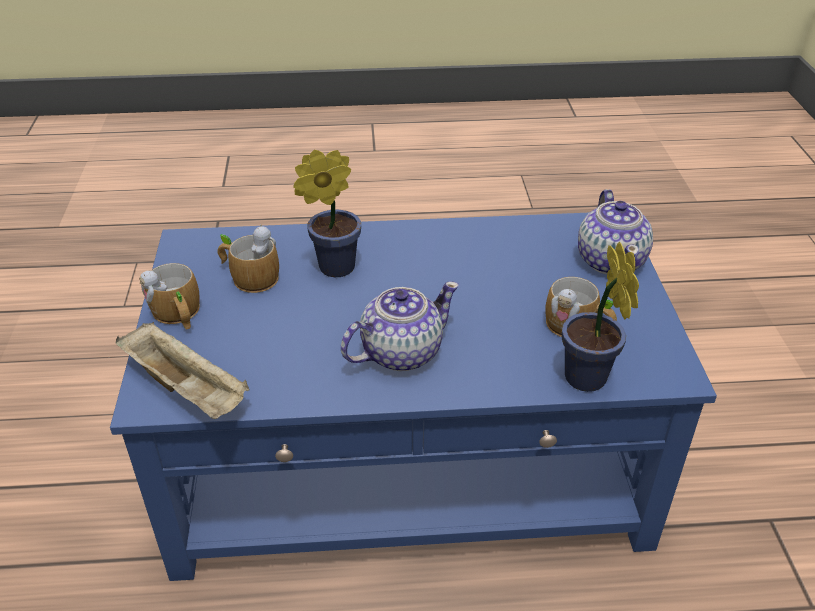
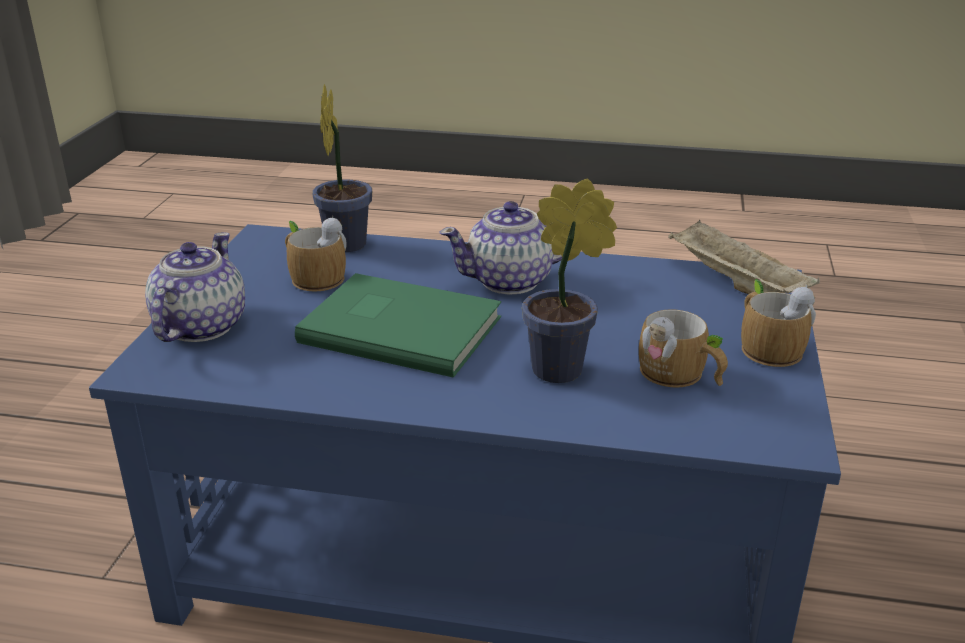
camera: 165 degrees left, 10 degrees down
none -> green book [295,273,501,378]

